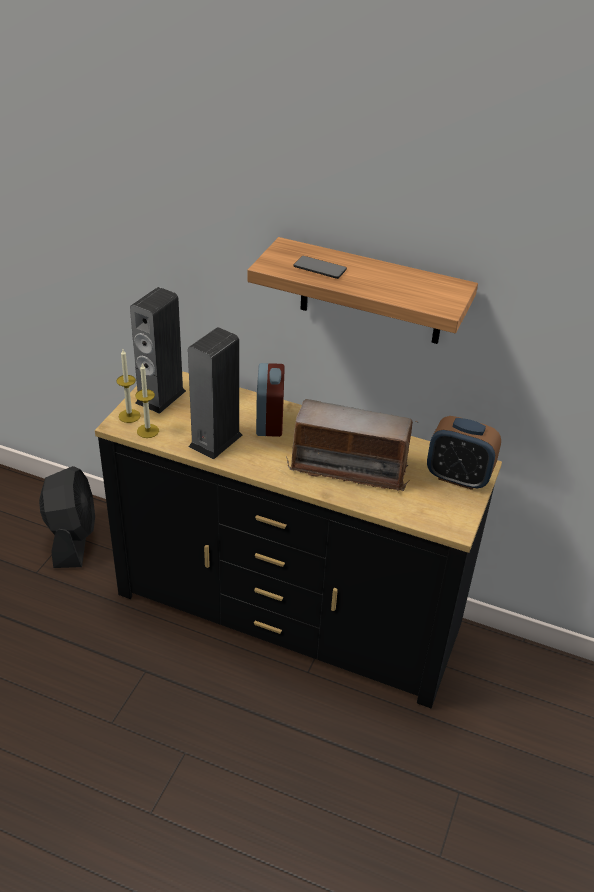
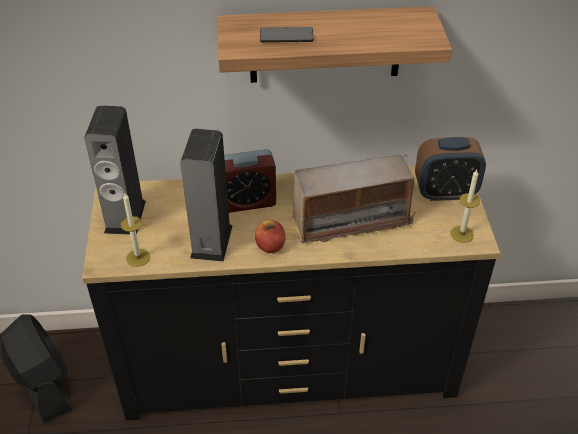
camera: 25 degrees left, 5 degrees up
candle [116,349,141,423] -> candle moved to [450,170,480,243]
alarm clock [256,363,285,437] -> alarm clock turned 105 degrees clockwise [224,149,276,213]
none -> apple [255,220,285,253]

